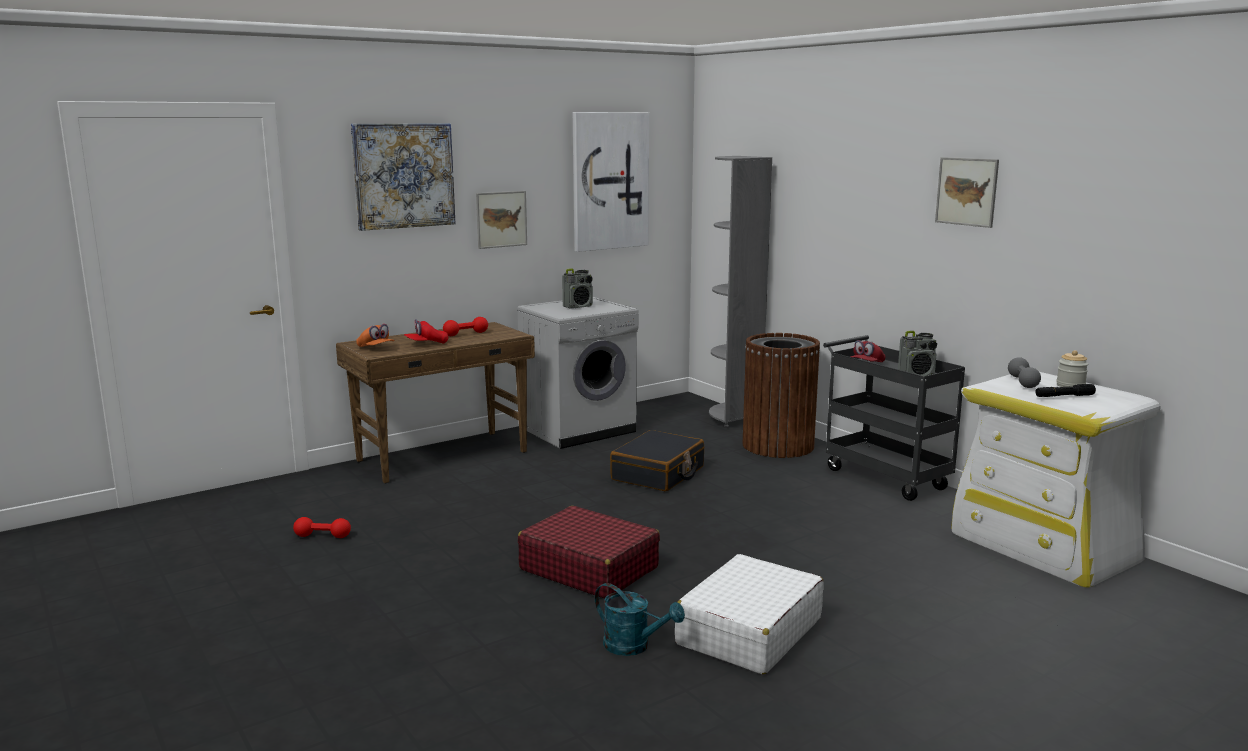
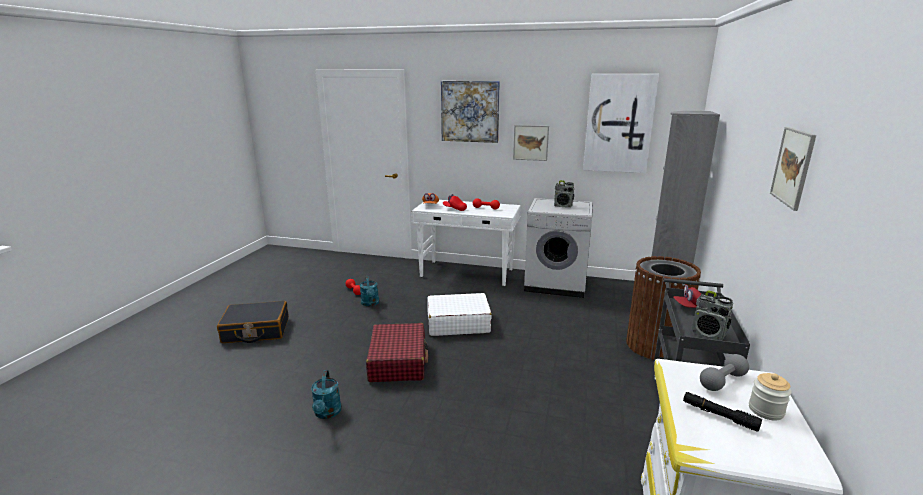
camera: 50 degrees right, 5 degrees up
brown console table [336,322,535,483] -> white console table [411,200,521,286]
black suitcase [610,430,704,491] -> black suitcase moved to [217,301,289,343]
white suitcase [675,554,823,675] -> white suitcase moved to [427,293,492,336]
none -> turquoise watering can [360,276,379,306]

